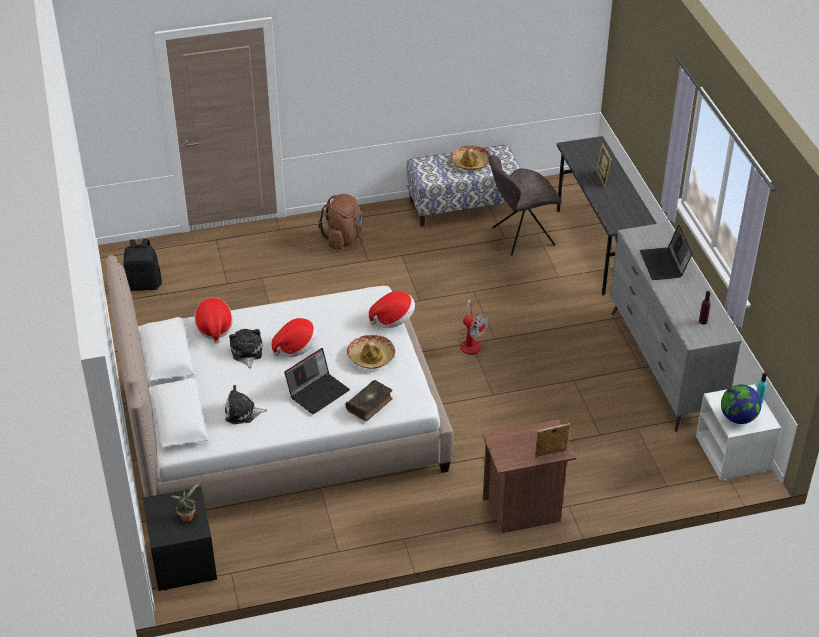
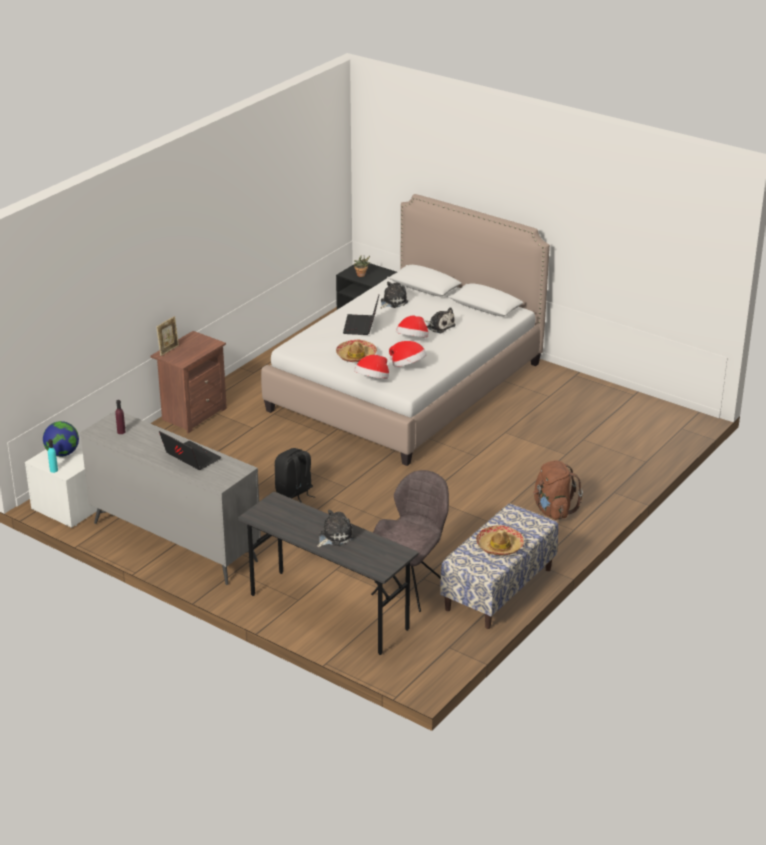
camera: 140 degrees right, 10 degrees down
black backpack [123,239,162,291] -> black backpack moved to [275,448,315,503]
hat [194,298,233,344] -> hat moved to [389,341,427,367]
book [345,380,393,421] -> none
fan [458,299,488,355] -> none
picture frame [596,143,612,187] -> plush toy [317,510,355,547]

